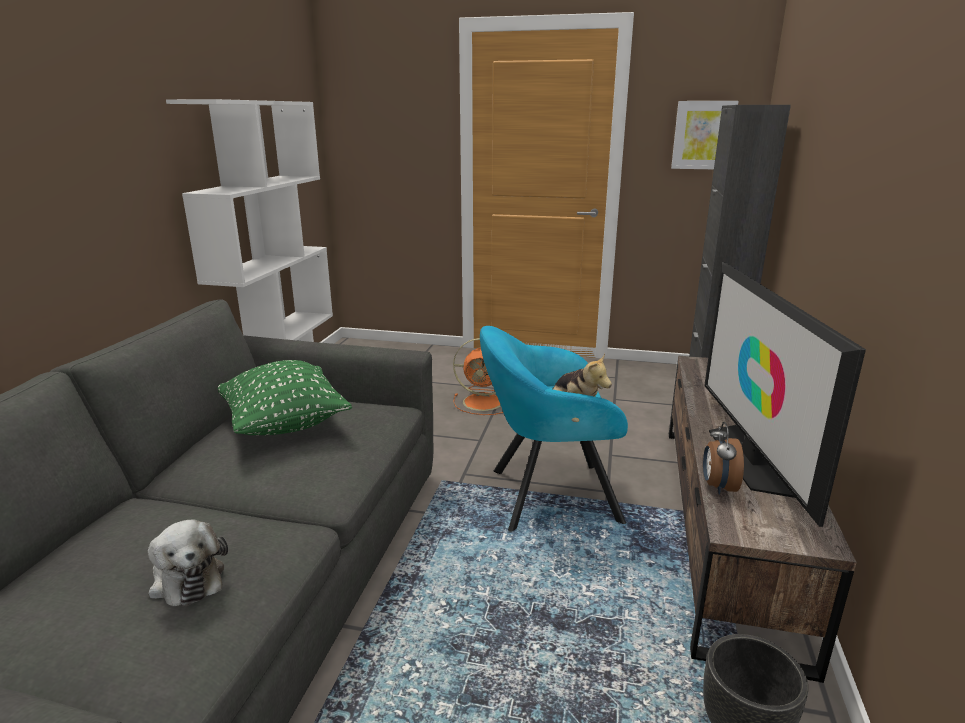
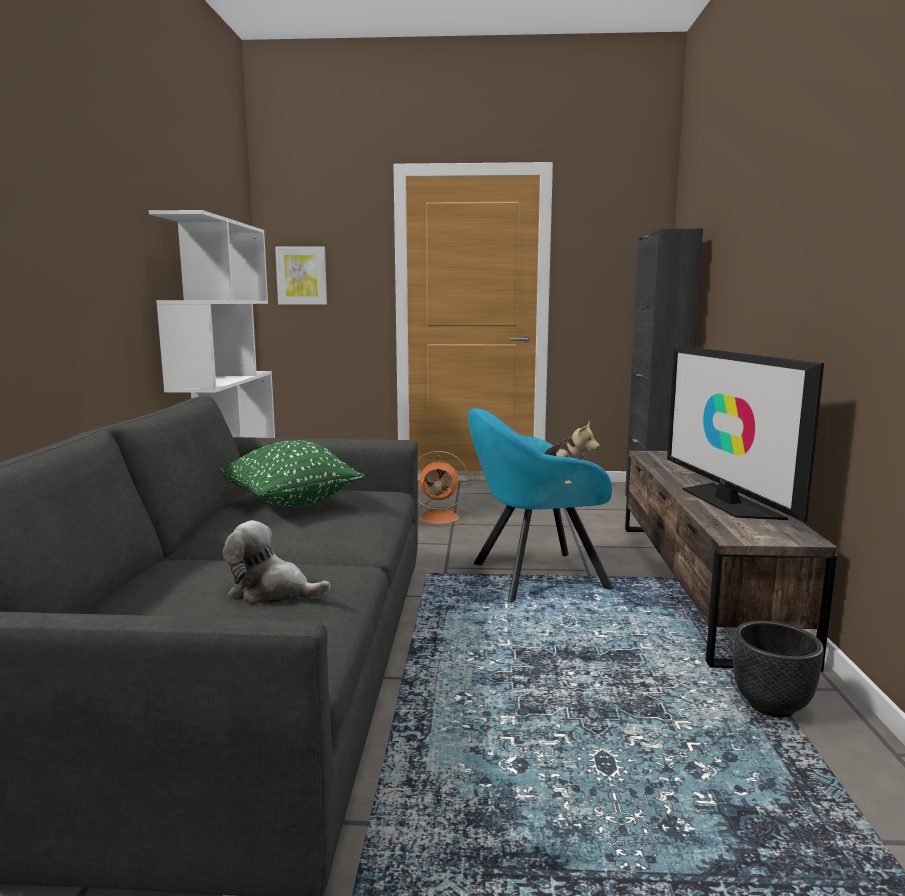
camera: 10 degrees left, 10 degrees down
plush toy [148,520,228,607] -> plush toy turned 150 degrees clockwise [223,520,331,605]
picture [671,101,738,169] -> picture moved to [275,246,327,305]
alarm clock [703,422,744,494] -> none

